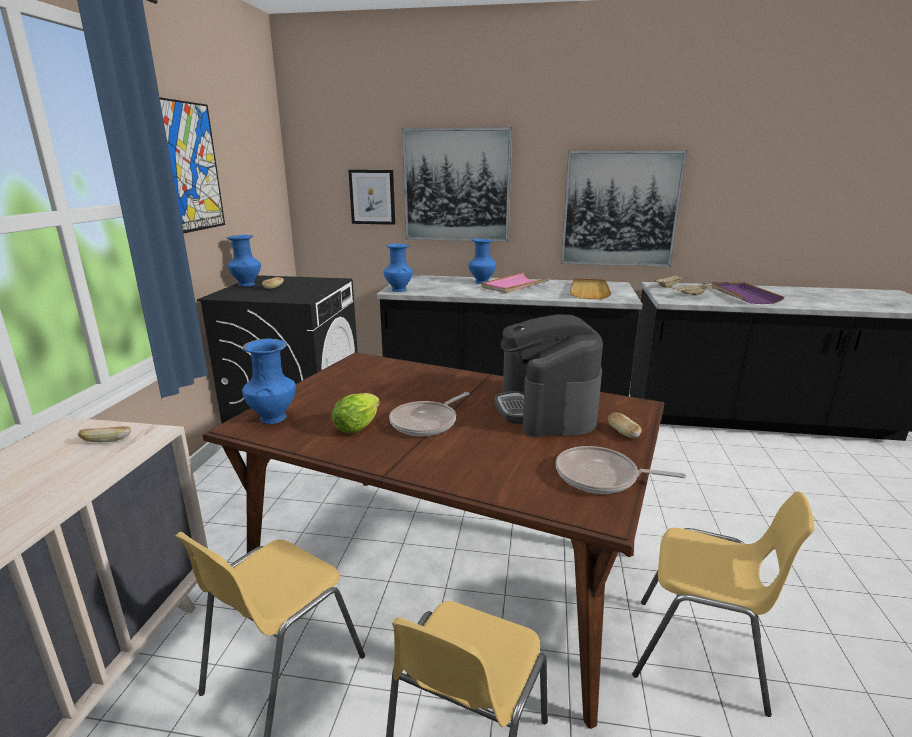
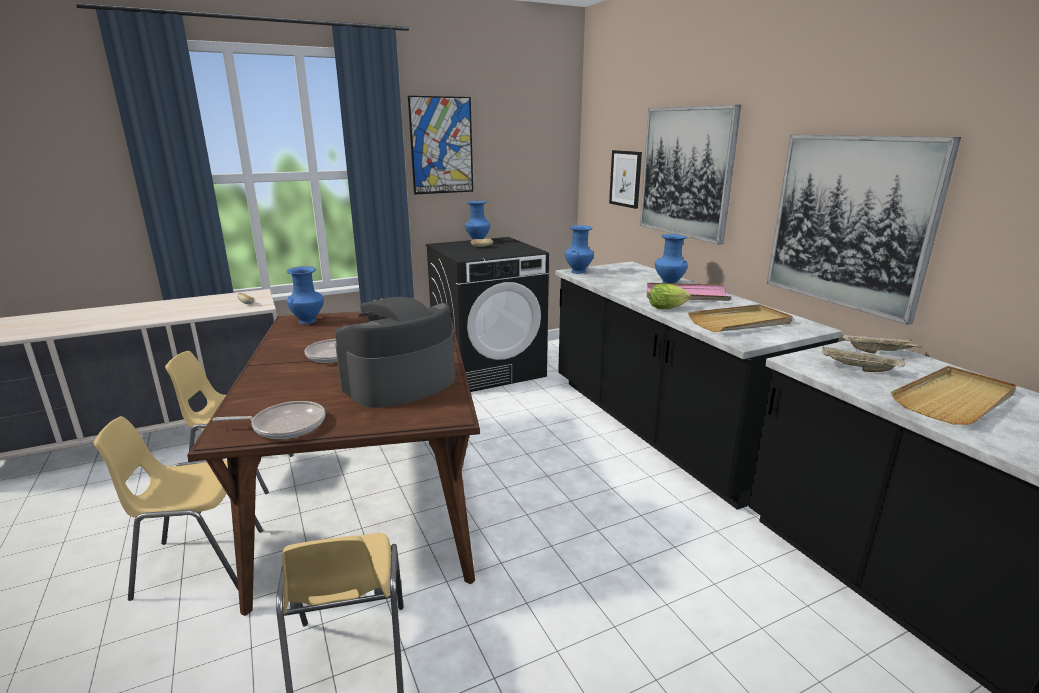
camera: 55 degrees right, 0 degrees up
lettuce [332,393,380,433] -> lettuce moved to [649,284,691,309]
frying pan [556,446,686,494] -> frying pan turned 105 degrees clockwise [212,401,325,439]
bread [608,412,642,438] -> none
purple tray [712,282,784,304] -> beige tray [891,366,1017,425]

